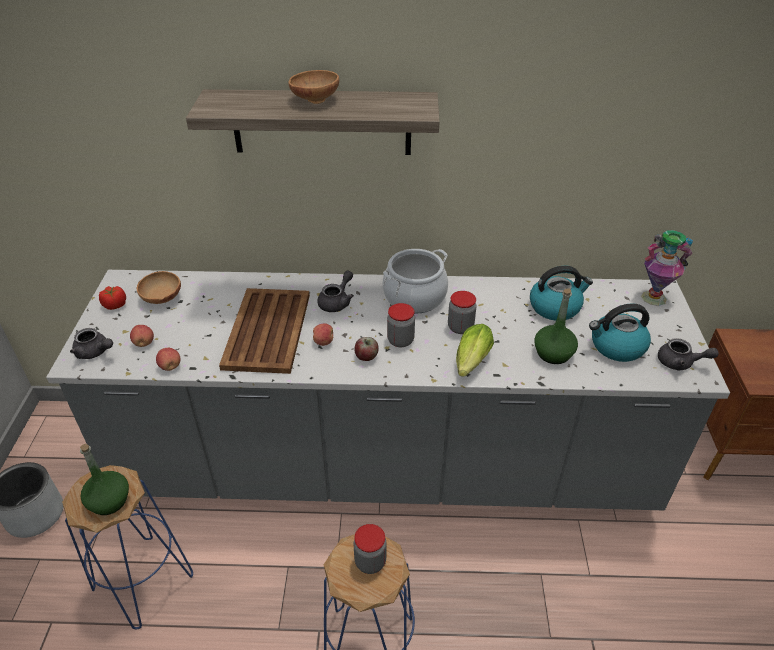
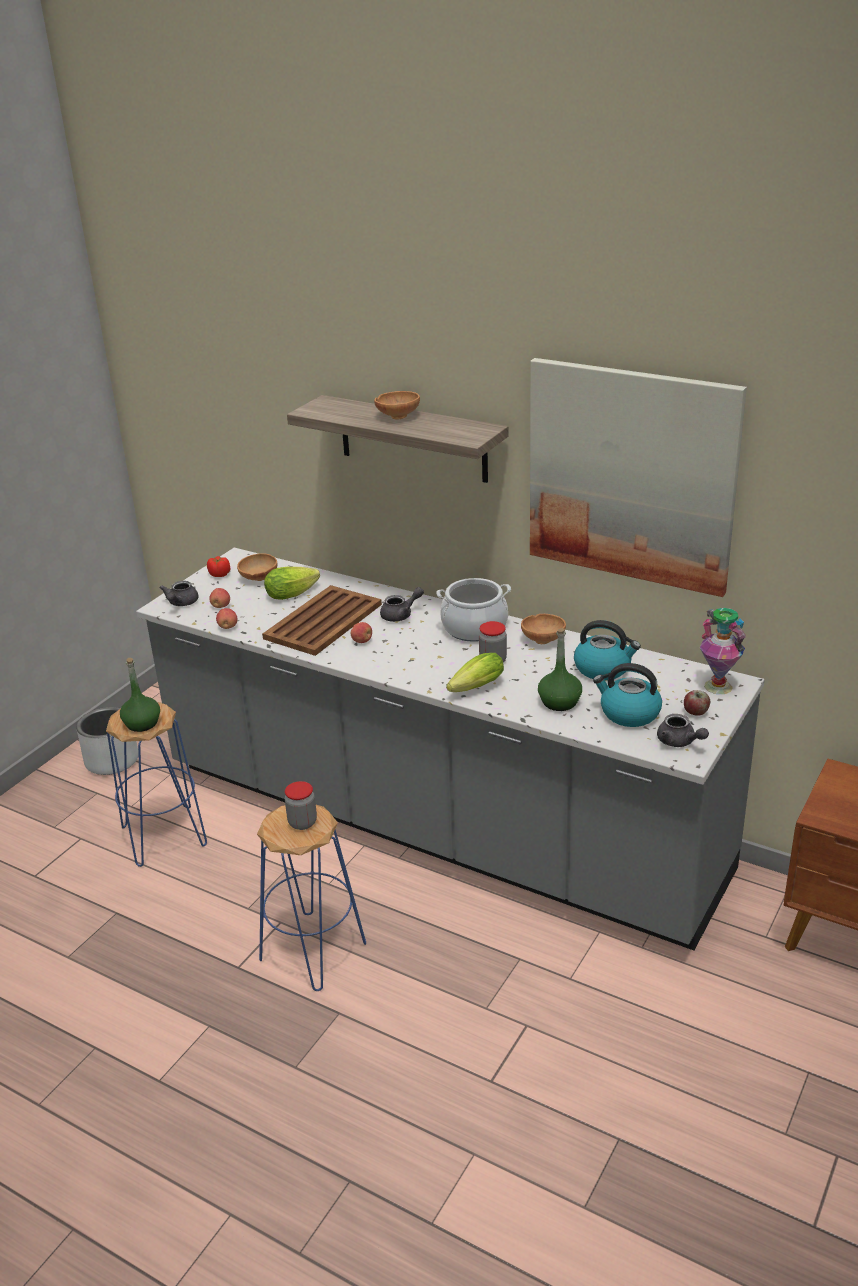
camera: 30 degrees right, 10 degrees down
grey teapot [70,328,113,359] -> grey teapot turned 45 degrees clockwise [159,581,199,606]
apple [354,337,379,361] -> apple moved to [684,690,710,716]
jar [387,303,415,347] -> none
none -> lettuce [264,567,320,600]
none -> brown bowl [521,614,566,644]
none -> picture [530,358,747,597]

